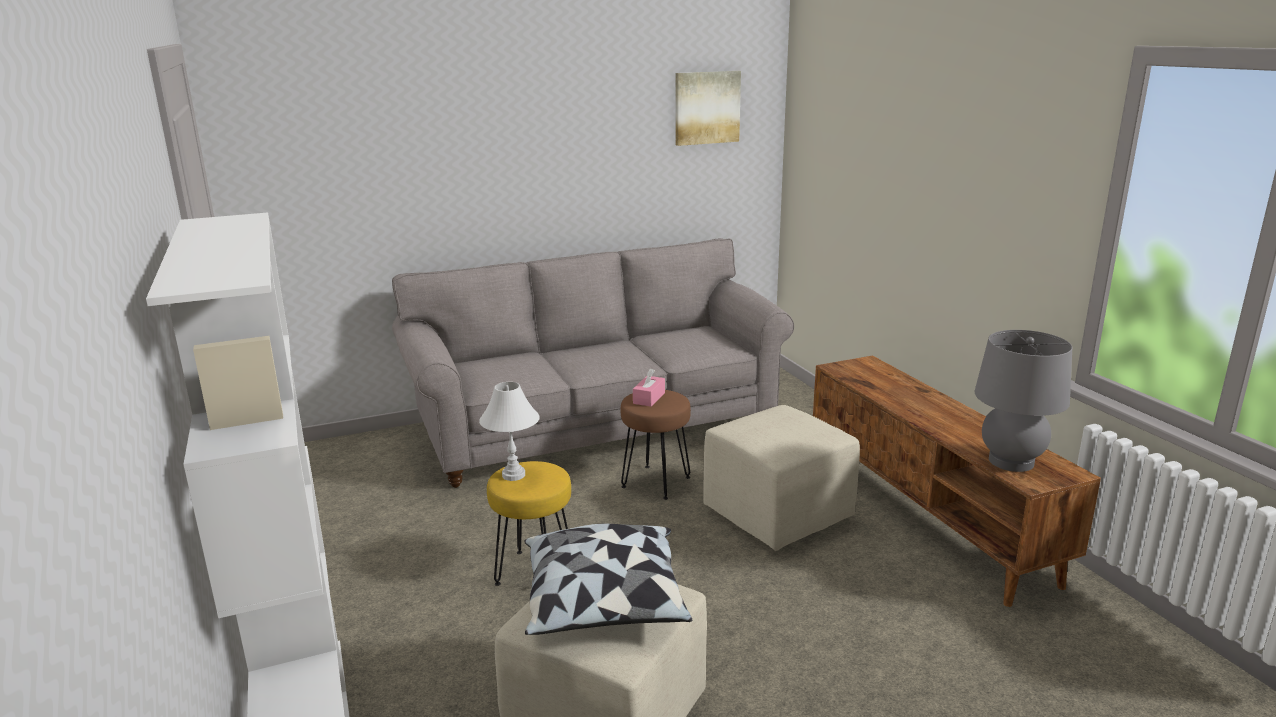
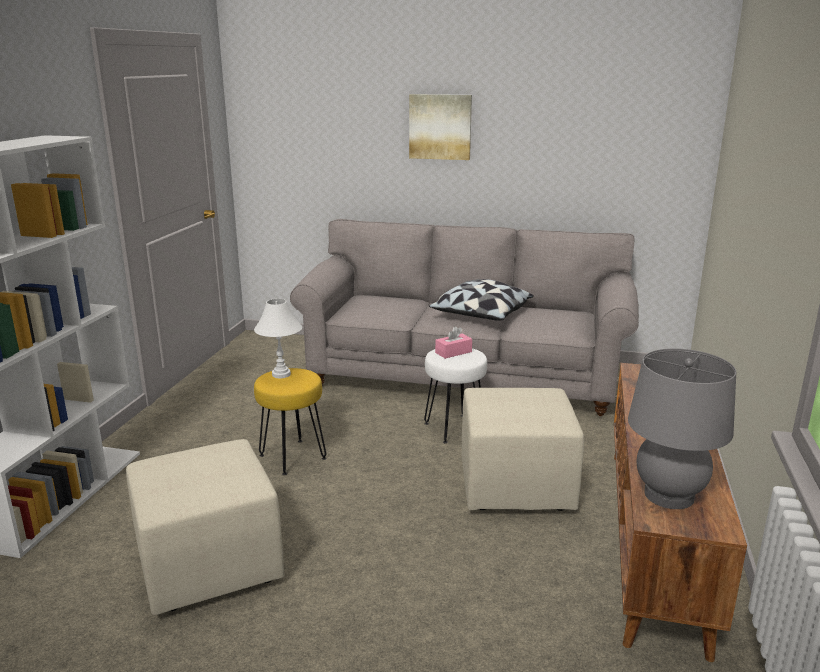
camera: 35 degrees right, 0 degrees up
pillow [524,524,692,635] -> pillow moved to [429,279,534,321]
brown stool [621,390,691,500] -> white stool [424,348,487,443]
picture [676,71,741,146] -> picture moved to [409,94,472,160]

